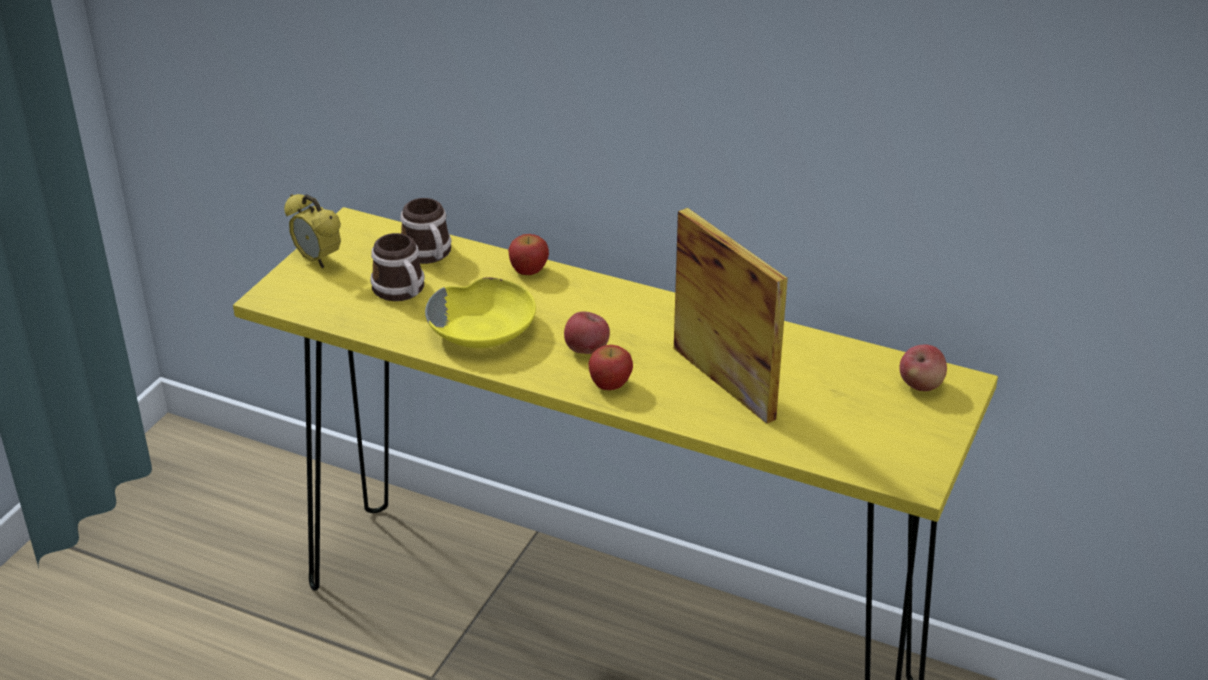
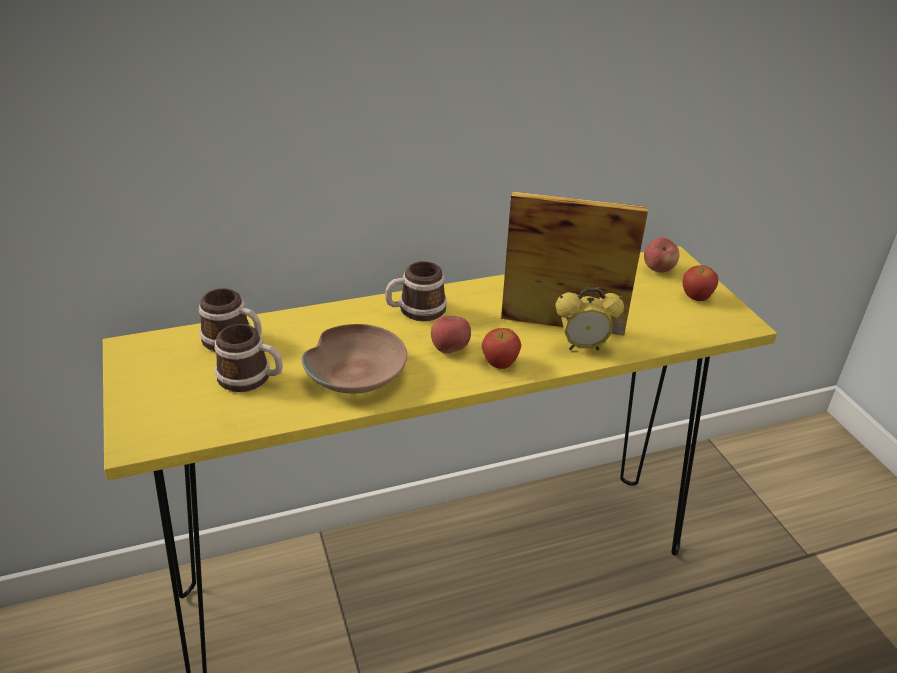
camera: 45 degrees left, 0 degrees up
alarm clock [284,194,341,268] -> alarm clock moved to [555,287,624,351]
yellow bowl [425,277,536,348] -> brown bowl [302,324,407,394]
apple [508,234,549,275] -> apple moved to [683,265,718,301]
none -> mug [385,261,447,321]

